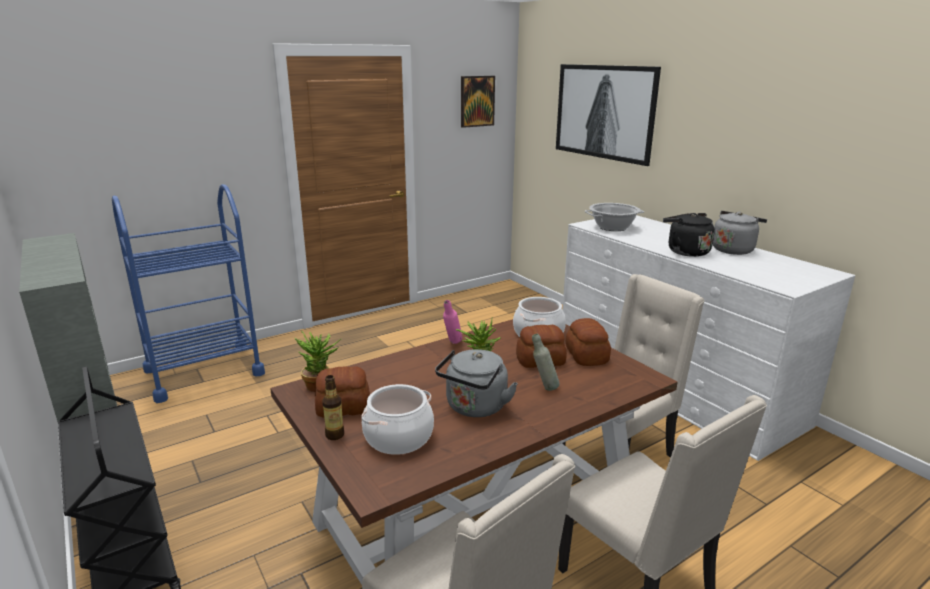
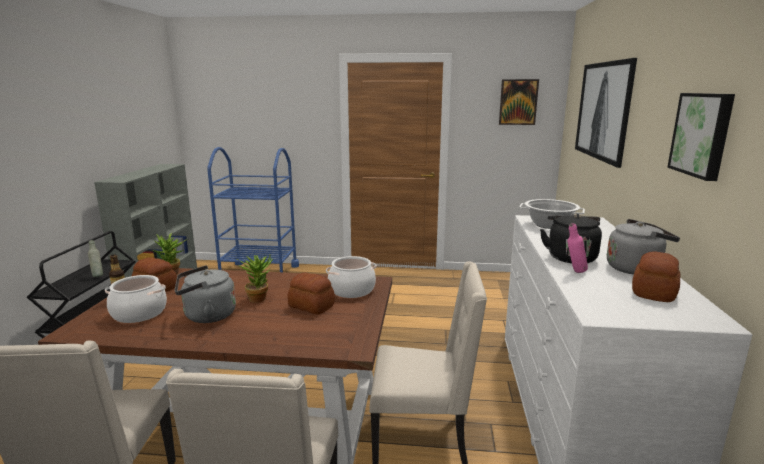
camera: 40 degrees right, 5 degrees down
pink bottle [443,300,462,344] -> pink bottle moved to [567,223,588,273]
grey bottle [532,334,559,391] -> grey bottle moved to [88,240,103,277]
bread [566,318,611,366] -> bread moved to [632,251,681,302]
none -> picture [667,93,735,181]

